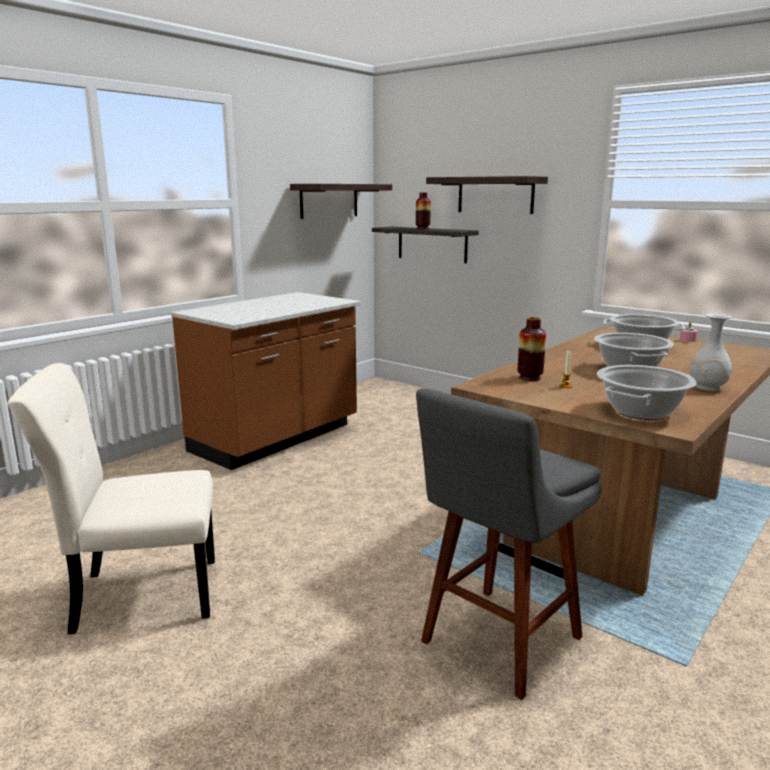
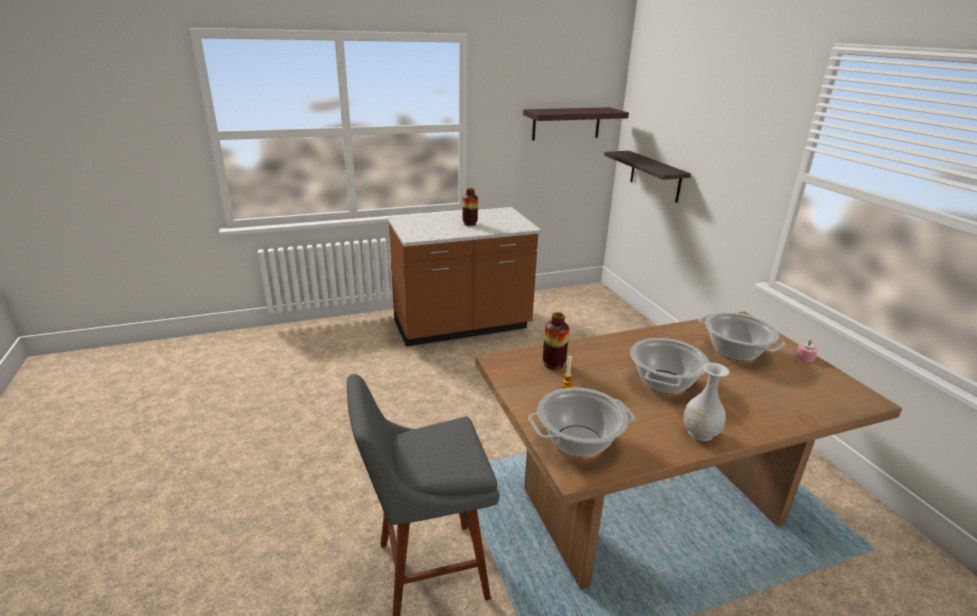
camera: 30 degrees right, 10 degrees up
beige chair [8,363,215,634] -> none
vase [416,192,431,229] -> vase moved to [463,188,478,226]
shelf [426,176,548,214] -> none

